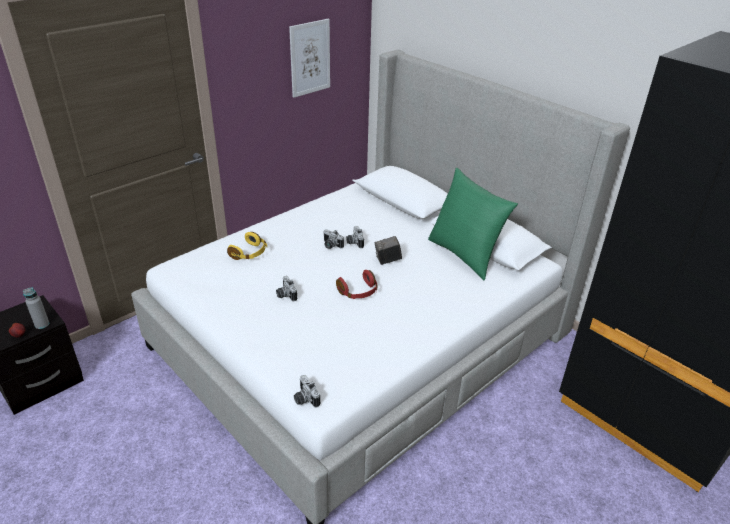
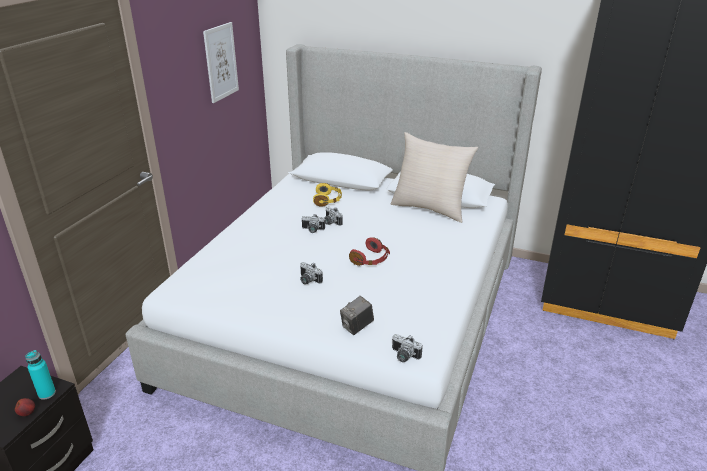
camera: 25 degrees left, 5 degrees down
grey bottle [23,287,49,329] -> turquoise bottle [25,350,56,400]
yellow headphones [227,232,267,260] -> yellow headphones moved to [313,183,342,207]
camera [375,236,402,265] -> camera moved to [340,296,374,335]
green pillow [428,168,518,280] -> beige pillow [391,132,478,223]

